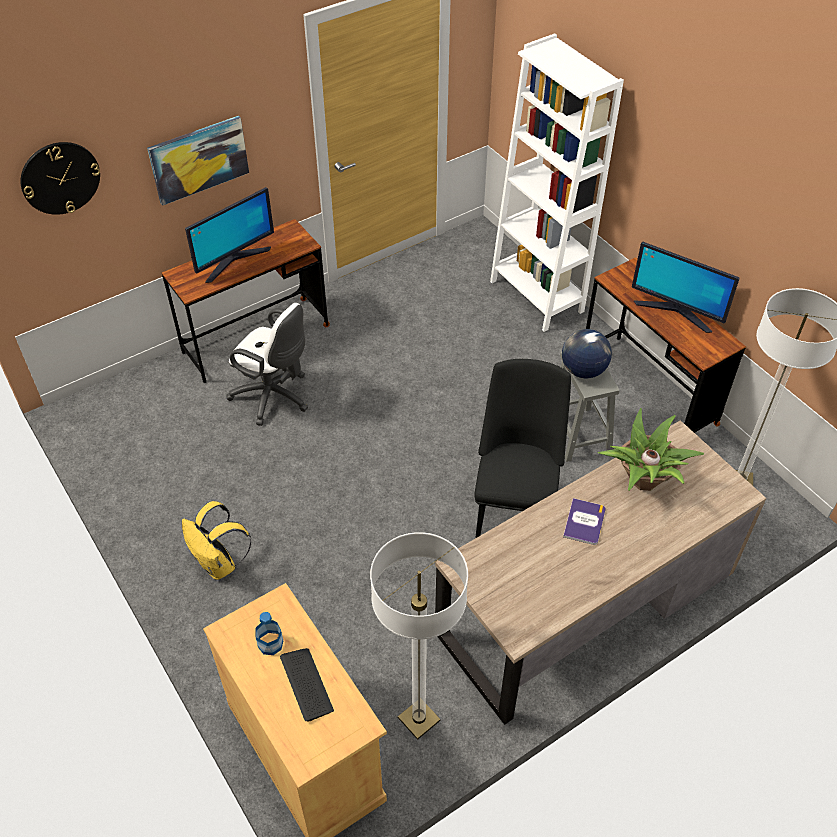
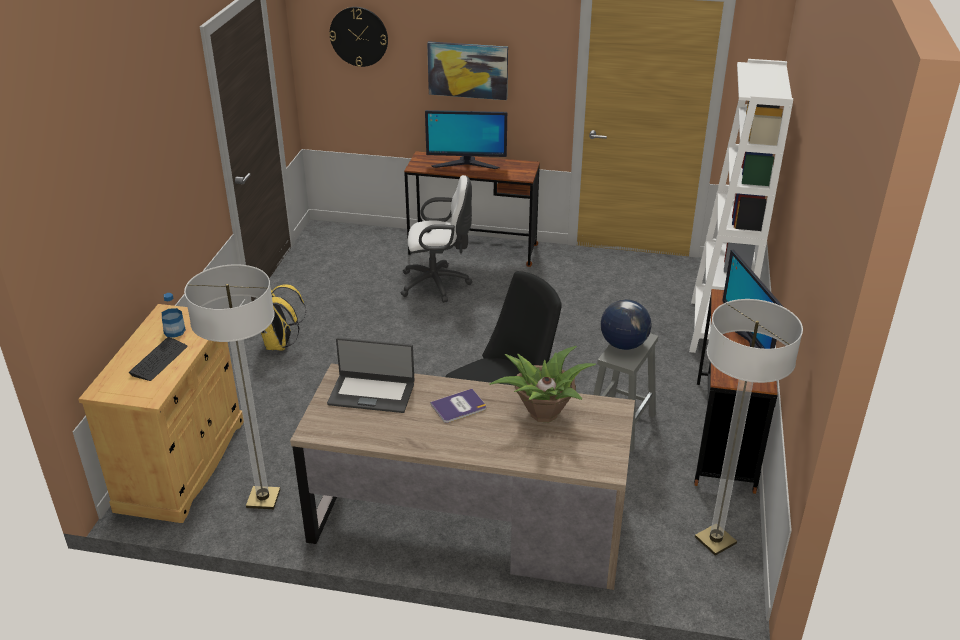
camera: 45 degrees right, 15 degrees down
white office chair [226,303,308,426] -> white office chair turned 75 degrees counterclockwise [401,175,472,303]
none -> laptop [327,338,415,413]

